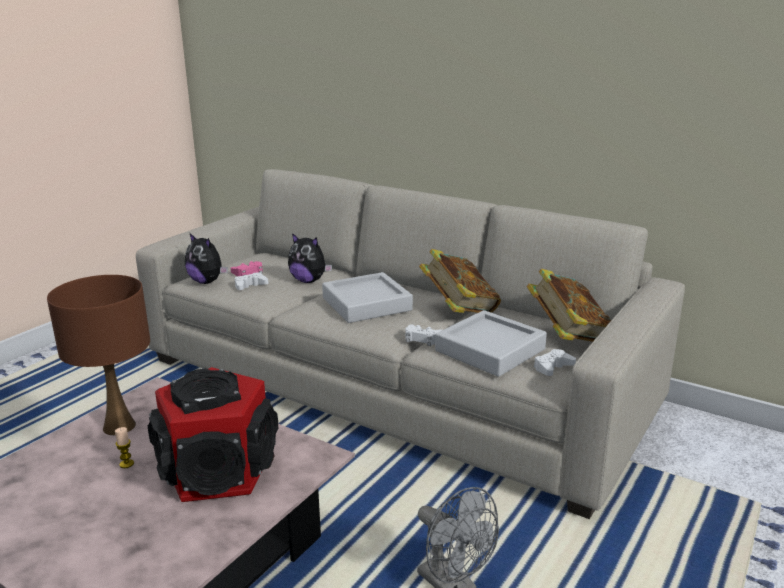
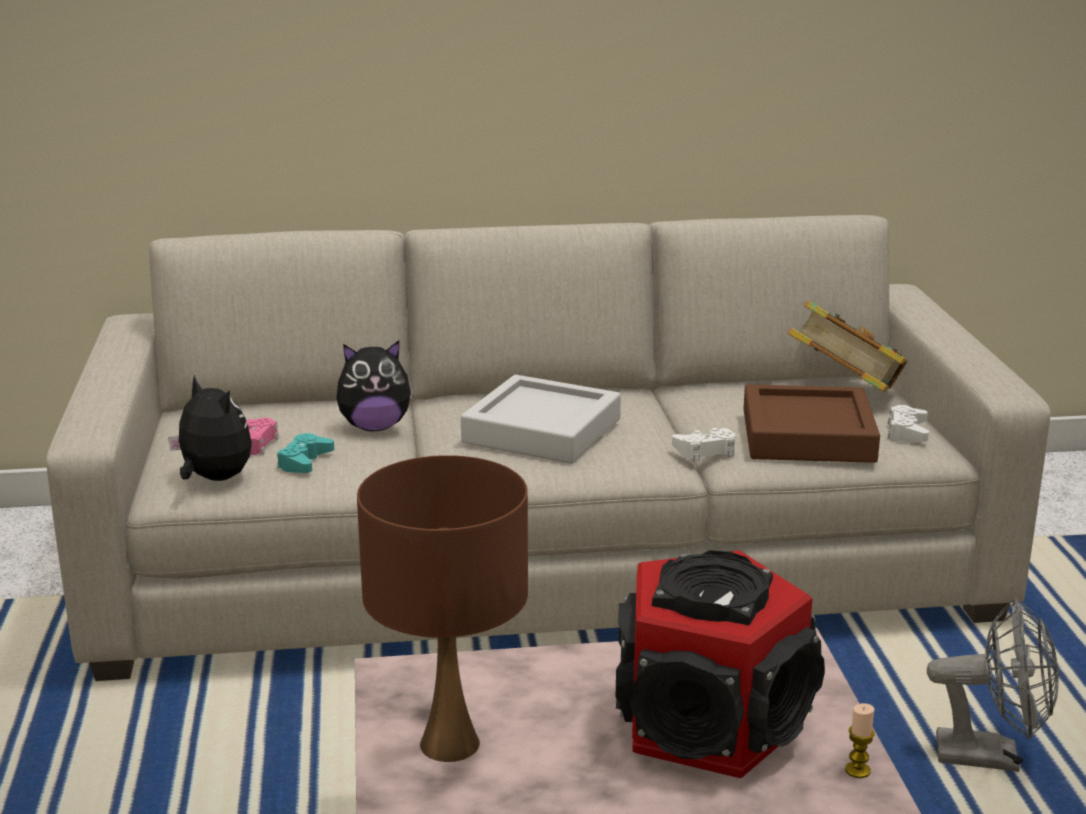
camera: 40 degrees left, 0 degrees up
candle [115,427,134,468] -> candle moved to [845,703,875,778]
plush toy [185,233,228,284] -> plush toy turned 135 degrees counterclockwise [168,375,252,481]
white game controller [235,272,268,290] -> turquoise game controller [277,433,334,473]
book [419,249,501,313] -> none
grey tray [435,310,547,377] -> brown tray [743,384,880,463]

